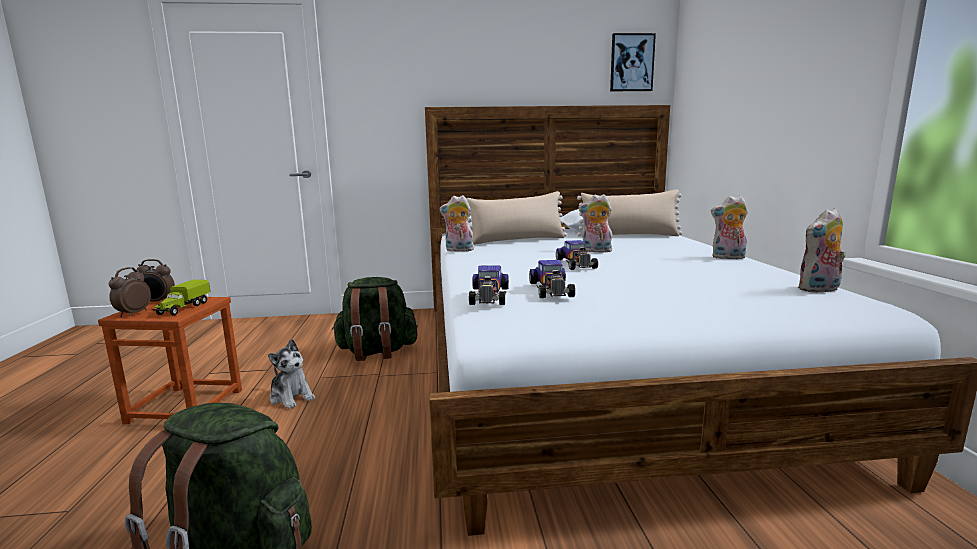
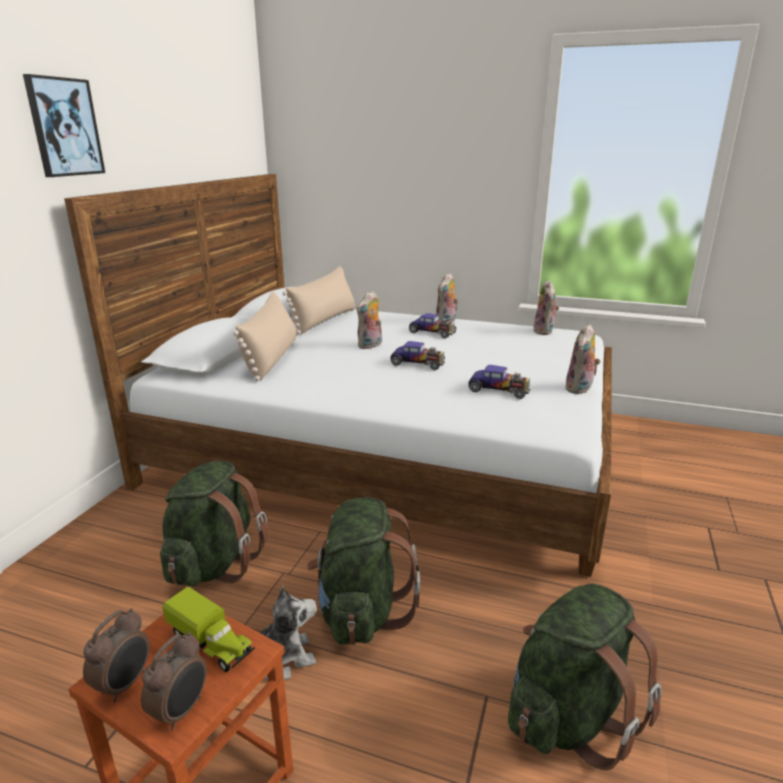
camera: 65 degrees left, 10 degrees up
alarm clock [109,267,151,317] -> alarm clock turned 105 degrees counterclockwise [141,631,207,731]
plush toy [440,195,475,252] -> plush toy moved to [565,324,601,394]
toy car [469,266,509,305] -> toy car moved to [409,313,456,338]
picture [610,33,656,91] -> picture moved to [23,74,105,177]
none -> green backpack [307,497,420,645]

